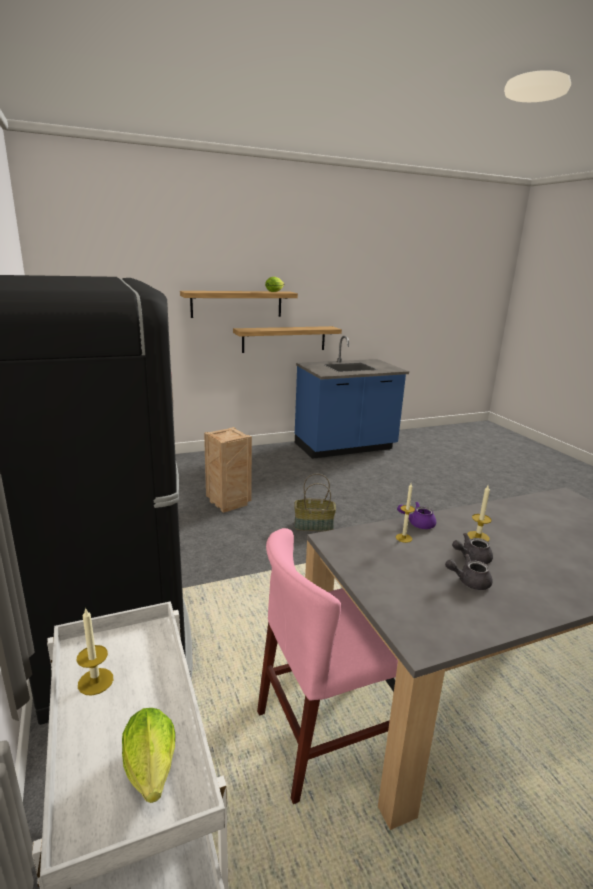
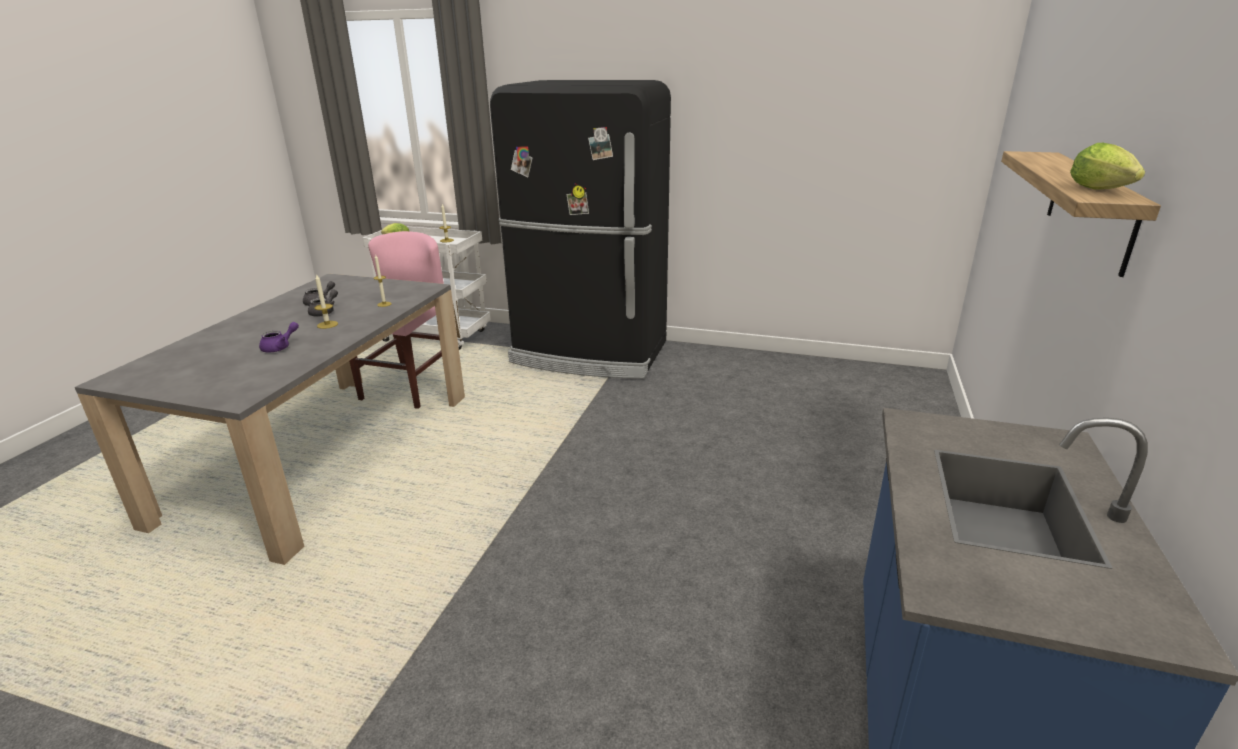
camera: 130 degrees right, 5 degrees up
crate [204,427,252,513] -> none
shelf [233,326,342,353] -> none
basket [294,474,336,531] -> none
purple teapot [397,502,436,529] -> purple teapot moved to [259,322,299,352]

